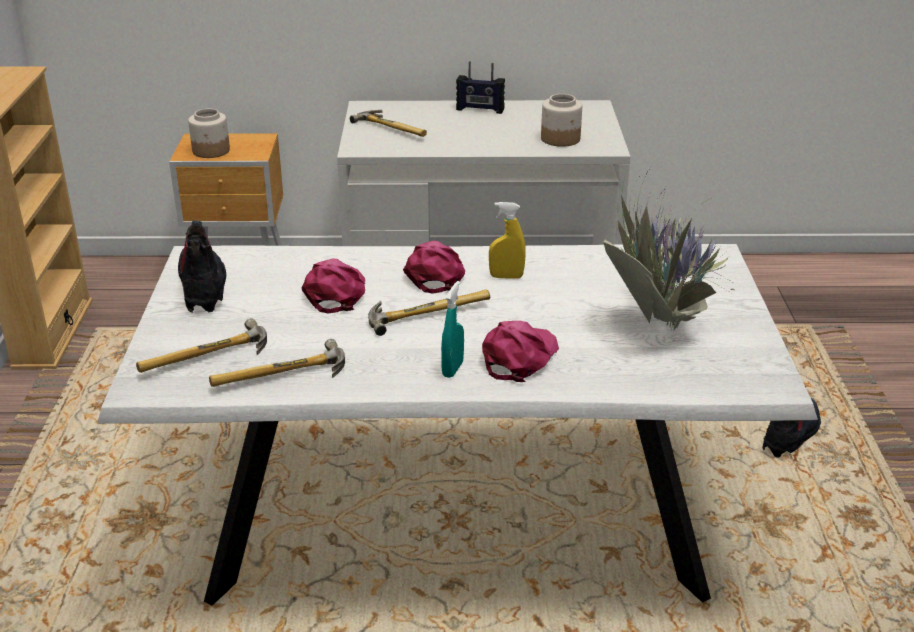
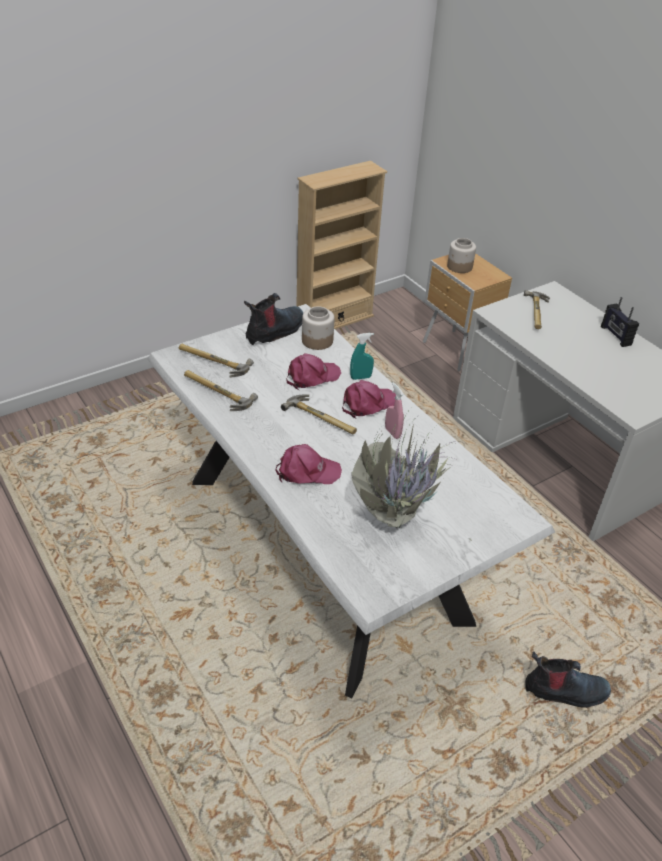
camera: 55 degrees right, 10 degrees up
turquoise spray bottle [441,281,464,378] -> turquoise spray bottle moved to [350,333,374,380]
yellow spray bottle [489,202,526,279] -> pink spray bottle [385,382,404,439]
jar [541,94,582,147] -> jar moved to [302,306,335,350]

